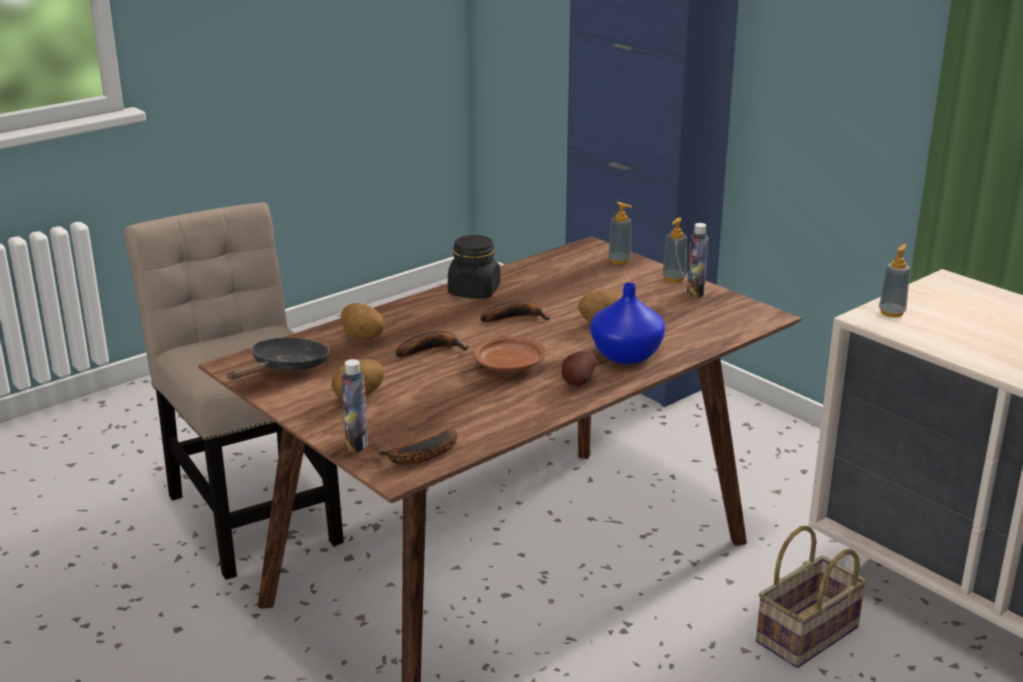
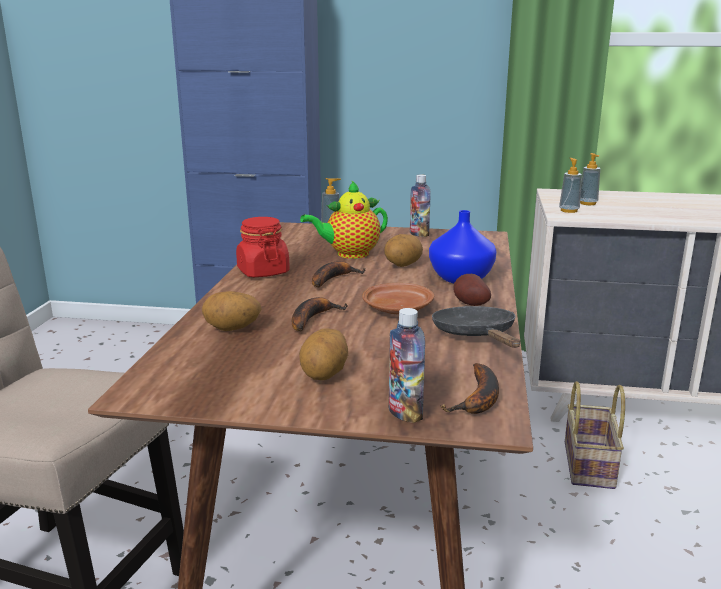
camera: 40 degrees left, 5 degrees down
black frying pan [226,338,329,379] -> black frying pan moved to [432,306,520,348]
black jar [448,235,500,298] -> red jar [236,217,290,277]
soap dispenser [662,218,687,282] -> soap dispenser moved to [580,153,600,205]
none -> teapot [300,180,388,259]

